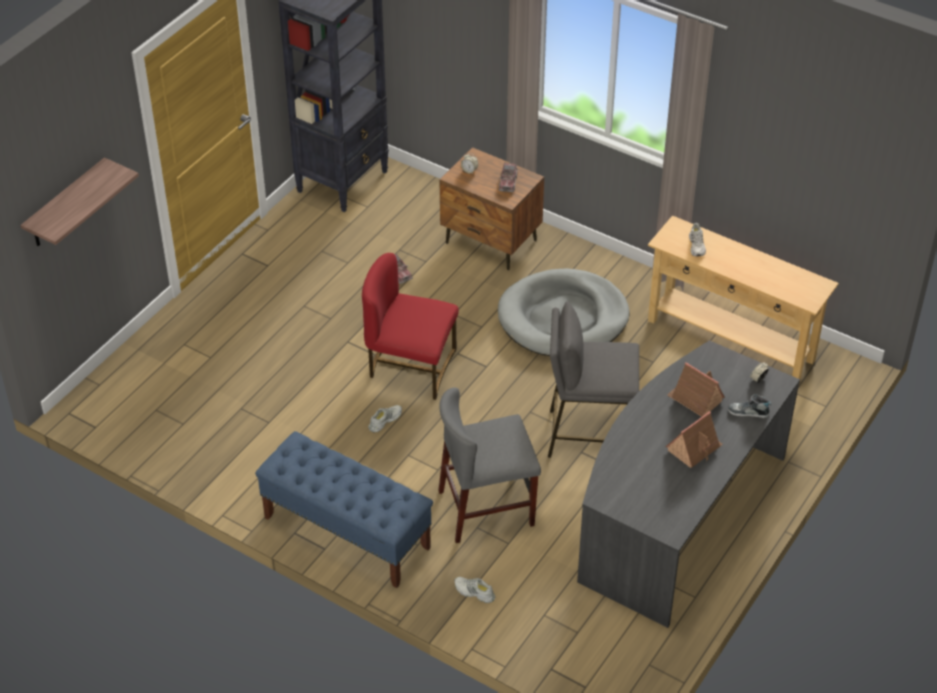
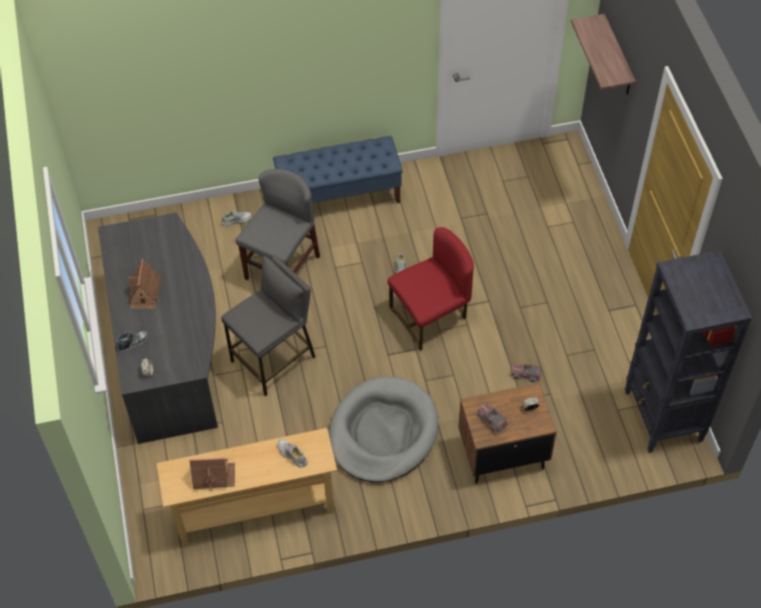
camera: 135 degrees right, 10 degrees up
toy house [667,362,725,417] -> toy house moved to [189,458,235,491]

